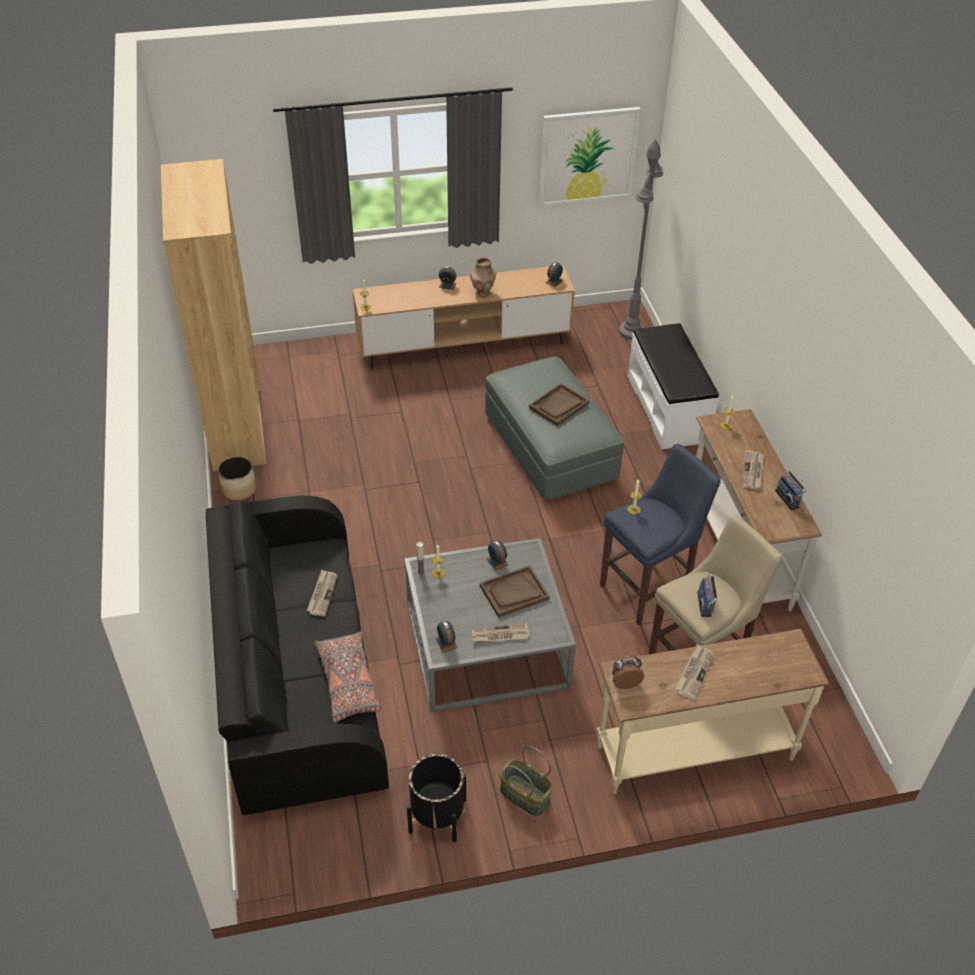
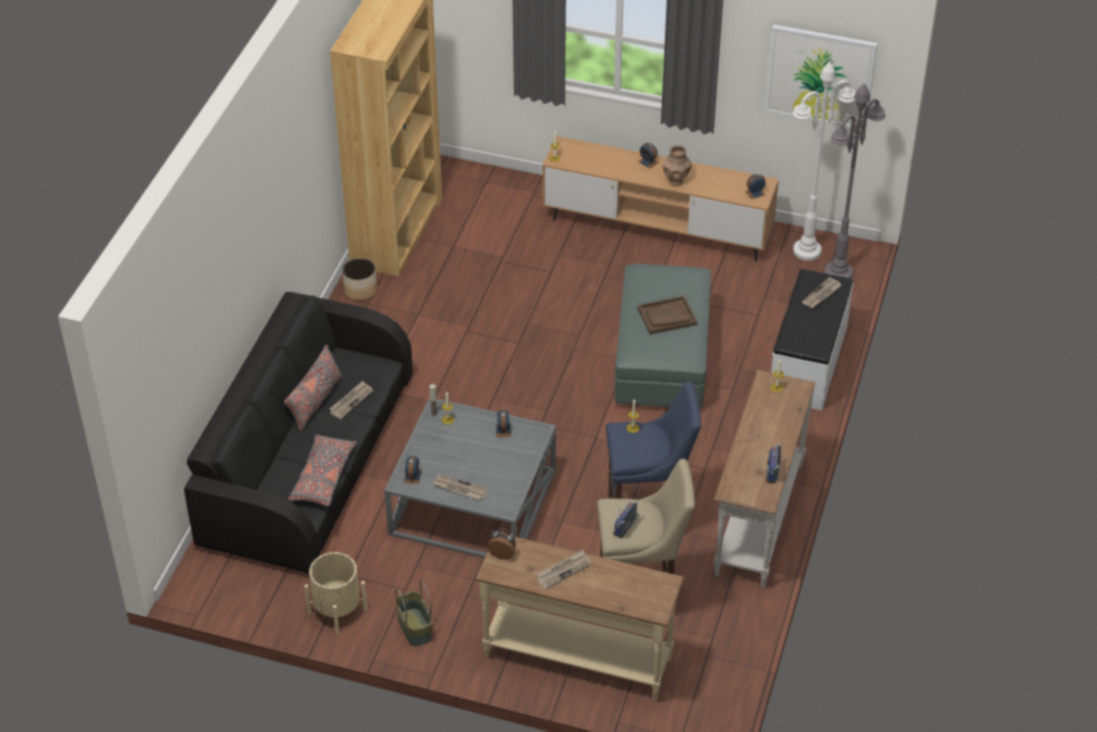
camera: 30 degrees right, 0 degrees up
black planter [407,754,466,842] -> beige planter [304,552,368,635]
brown tray [480,565,550,618] -> none
newspaper [743,450,764,489] -> newspaper moved to [802,277,842,308]
none -> grey pillow [284,344,342,431]
none -> white floor lamp [793,62,856,261]

